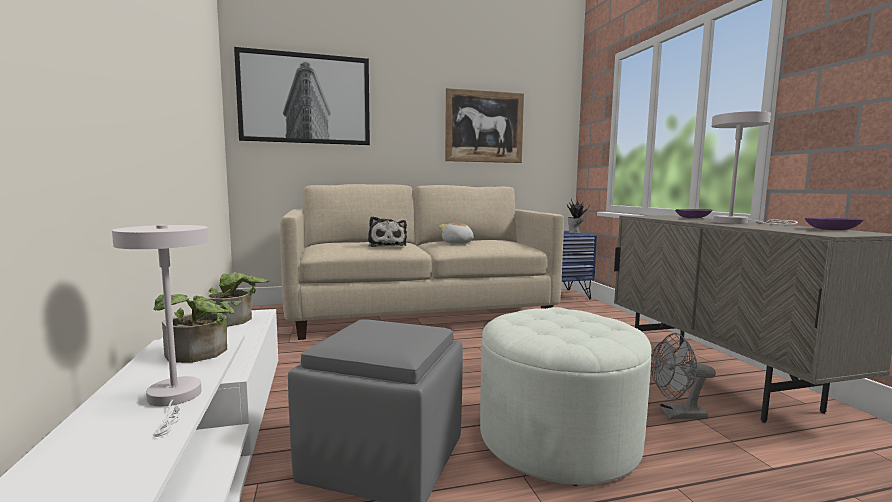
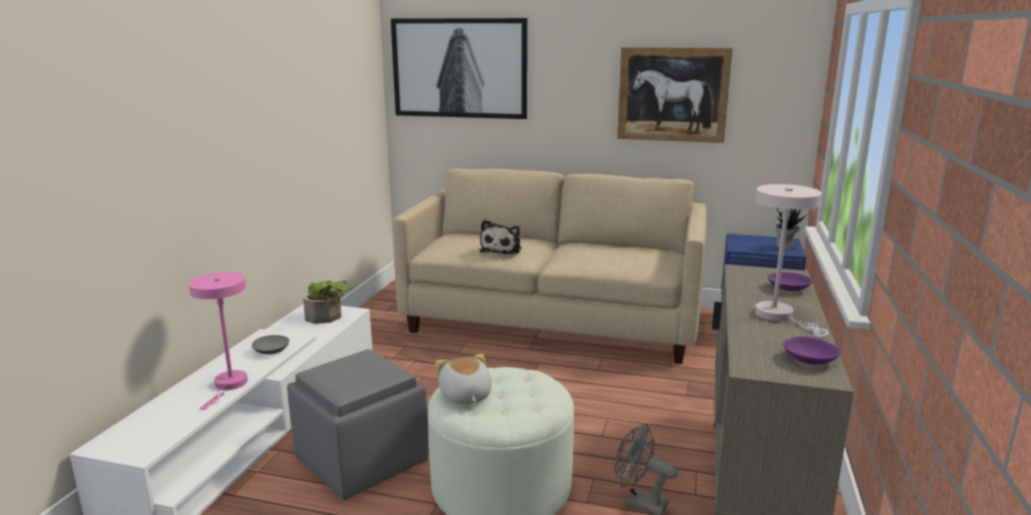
camera: 30 degrees right, 10 degrees up
white table lamp [112,225,209,437] -> pink table lamp [188,272,248,410]
potted plant [153,294,241,363] -> grey bowl [252,335,289,354]
plush toy [439,222,474,244] -> plush toy moved to [435,354,492,404]

